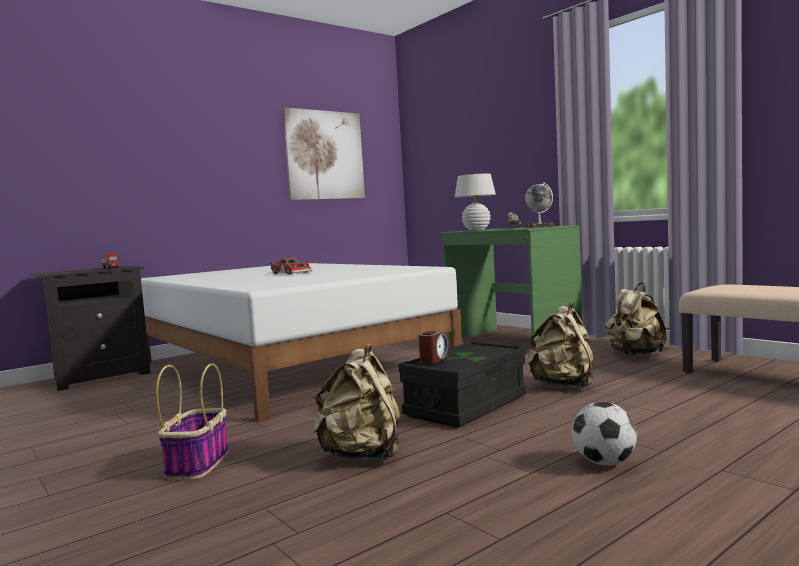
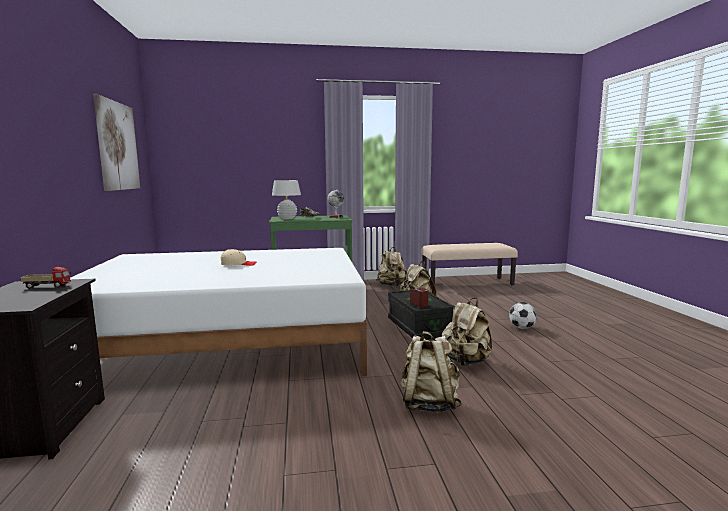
camera: 60 degrees left, 5 degrees up
basket [156,363,229,480] -> beige backpack [400,331,461,413]
toy car [269,258,312,275] -> beige cap [221,249,256,266]

